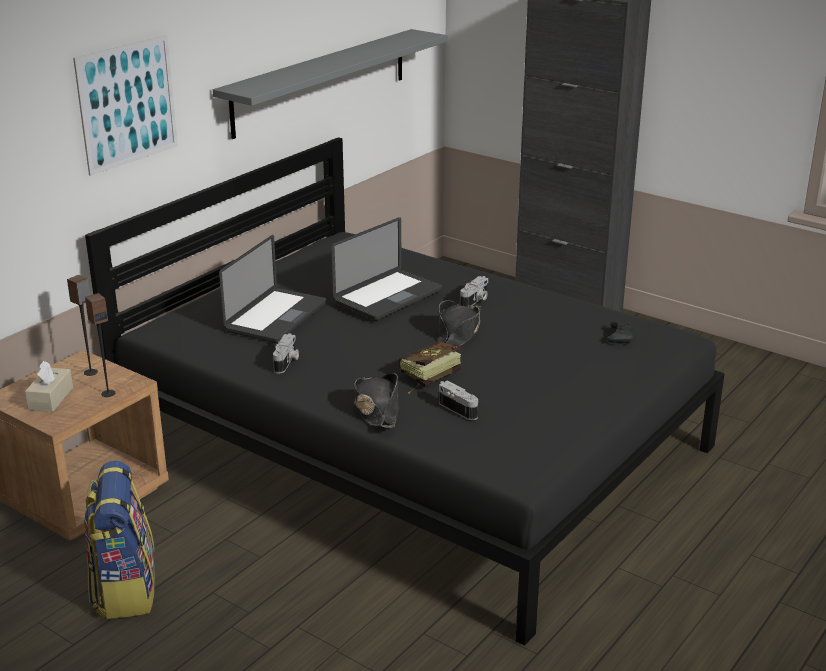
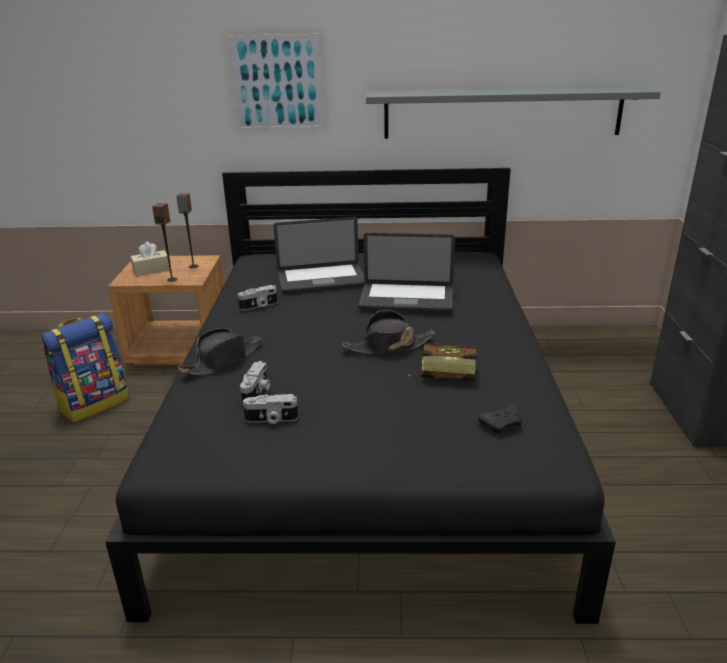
camera: 55 degrees right, 0 degrees up
book [399,341,461,394] -> book moved to [408,343,478,381]
camera [460,276,488,307] -> camera moved to [243,394,298,424]

